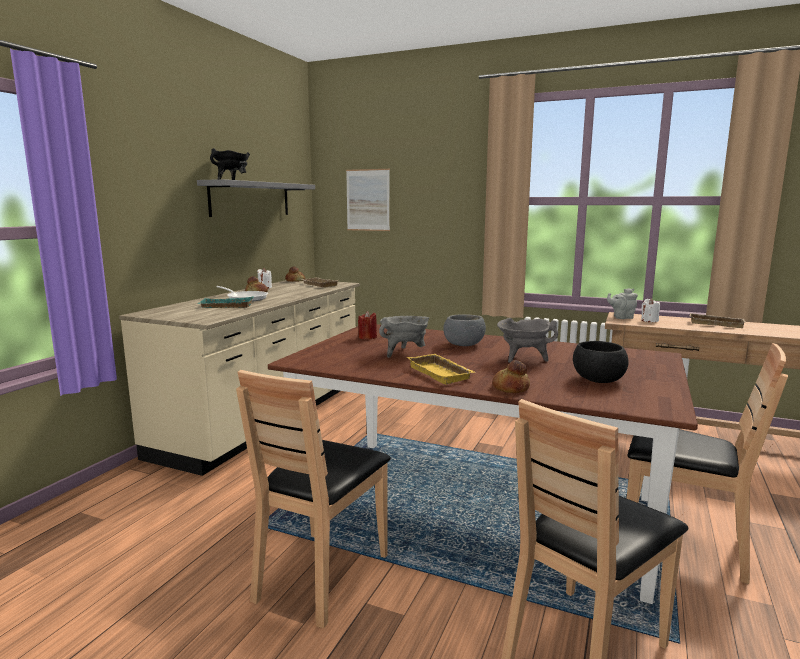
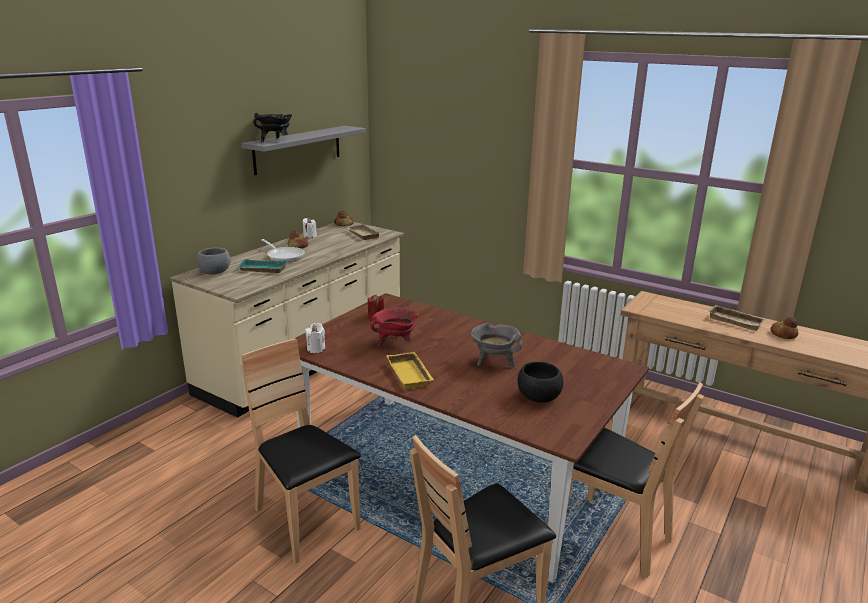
camera: 10 degrees right, 10 degrees up
brown chair [236,370,391,628] -> brown chair turned 105 degrees clockwise [241,339,361,564]
picture [346,169,390,231] -> none
grey cooking pot [379,316,429,358] -> red cooking pot [370,308,419,348]
grey bowl [443,314,486,346] -> grey bowl moved to [196,248,231,275]
bread [492,360,530,393] -> bread moved to [771,317,798,339]
grey teapot [607,288,638,319] -> none
white candle [641,299,660,322] -> white candle moved to [305,323,325,353]

